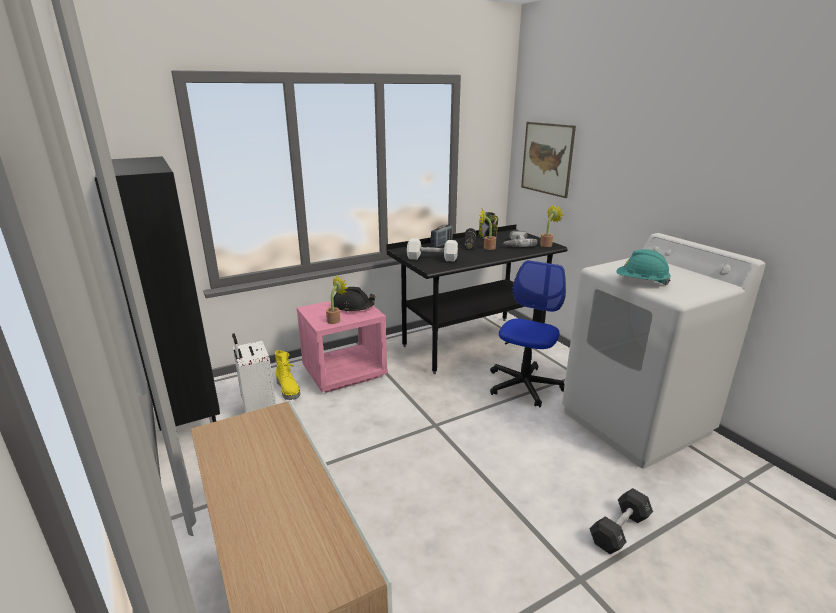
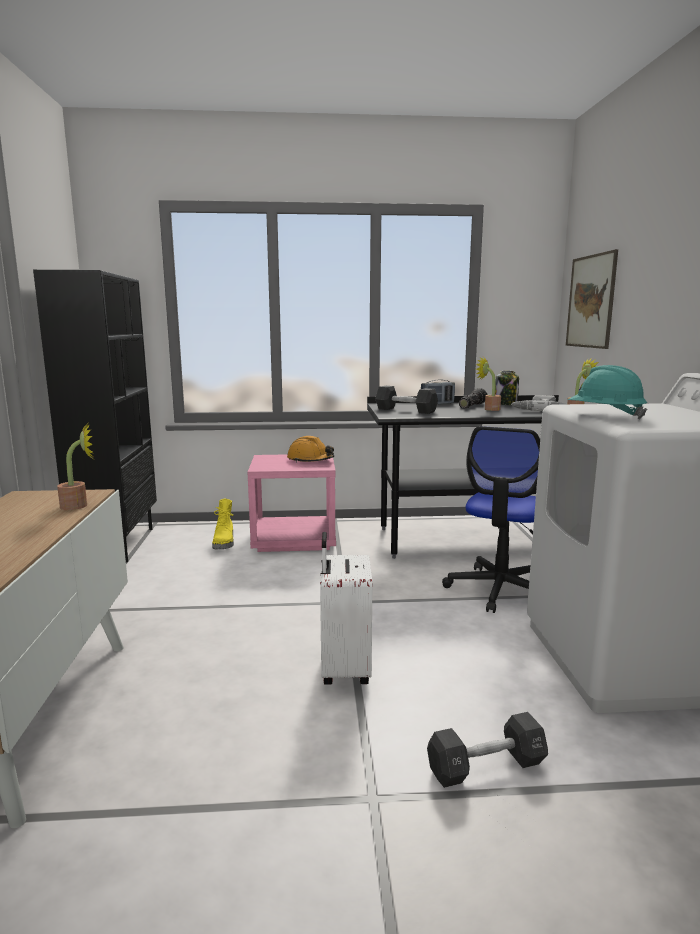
camera: 25 degrees right, 10 degrees down
white suitcase [232,333,276,413] -> white suitcase moved to [320,532,372,685]
potted plant [326,275,348,324] -> potted plant moved to [57,422,93,510]
black hard hat [333,287,376,313] -> orange hard hat [287,436,334,463]
white dumbbell [407,238,458,261] -> black dumbbell [375,386,438,414]
office chair [490,260,566,407] -> office chair turned 150 degrees clockwise [442,426,540,613]

